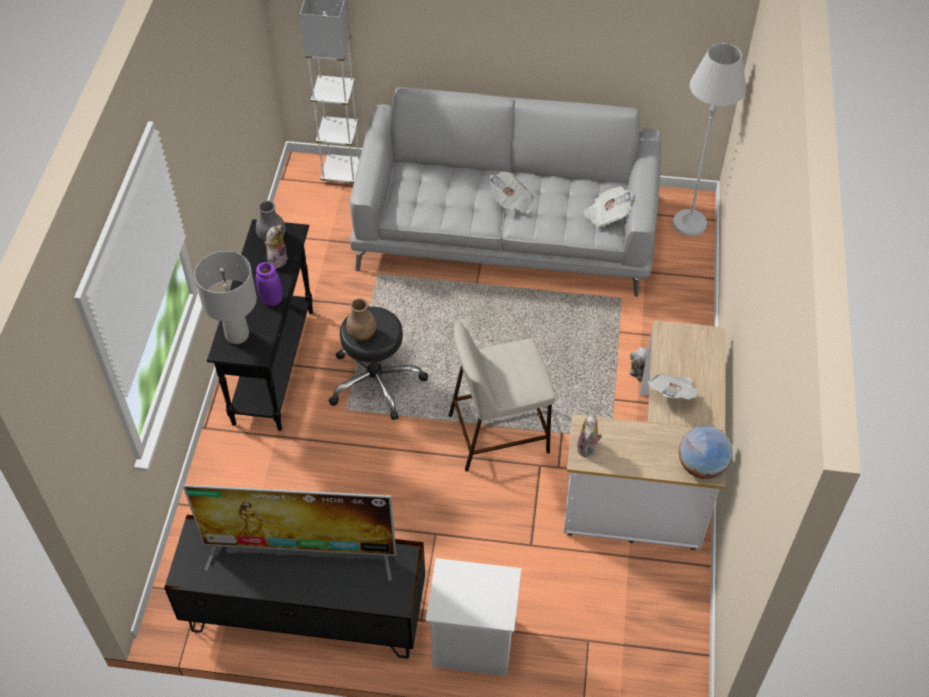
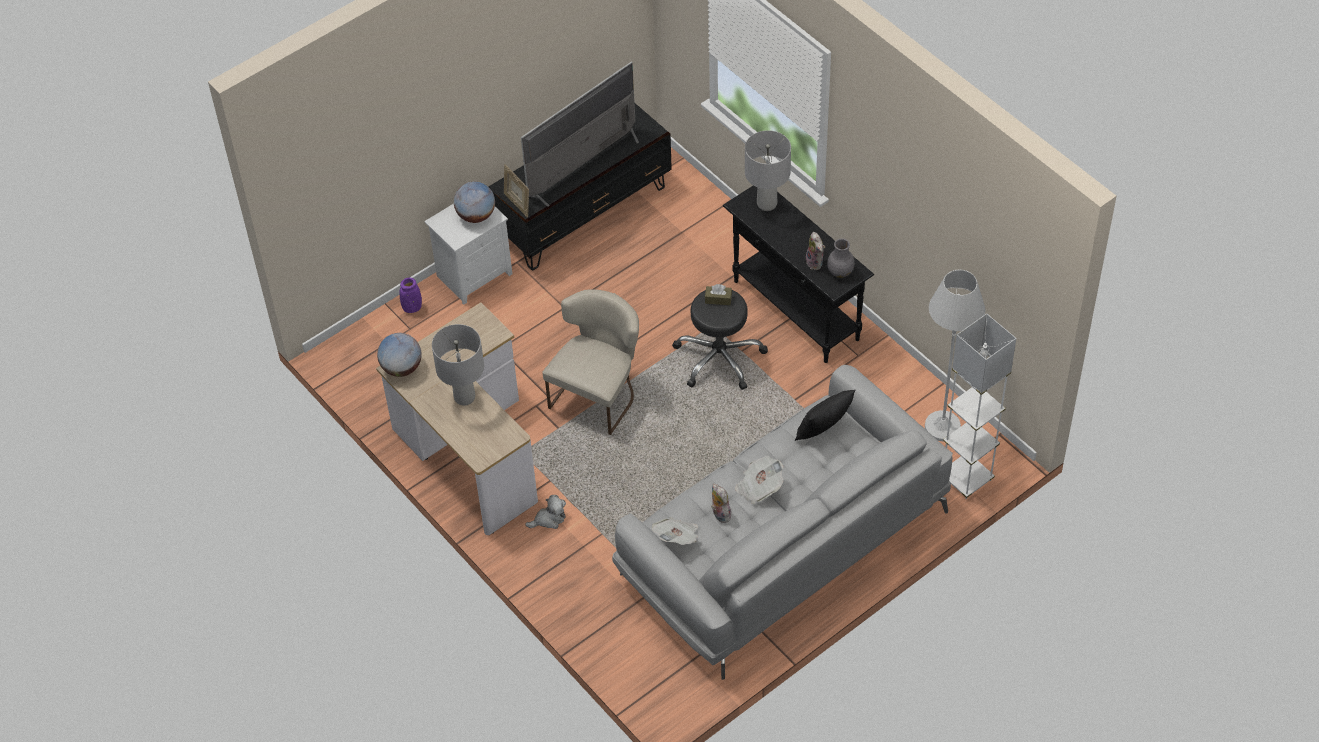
camera: 135 degrees right, 0 degrees up
purple vase [256,262,283,306] -> purple vase moved to [400,278,422,313]
brown vase [346,298,376,341] -> brown tissue box [705,284,732,305]
beige stool [449,323,555,472] -> beige chair [542,289,639,435]
plush toy [577,414,602,457] -> plush toy moved to [711,483,733,523]
newspaper [648,373,699,400] -> grey table lamp [432,324,484,406]
white floor lamp [673,43,746,236] -> white floor lamp moved to [925,269,986,441]
none -> globe [454,182,495,223]
none -> picture frame [504,164,529,218]
none -> black pillow [795,390,856,441]

